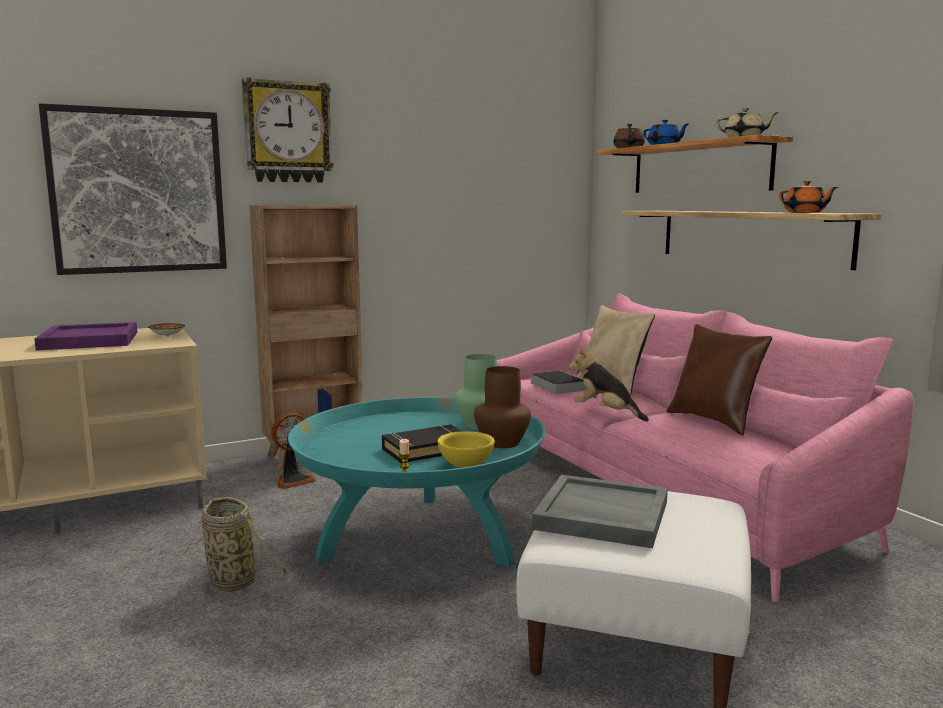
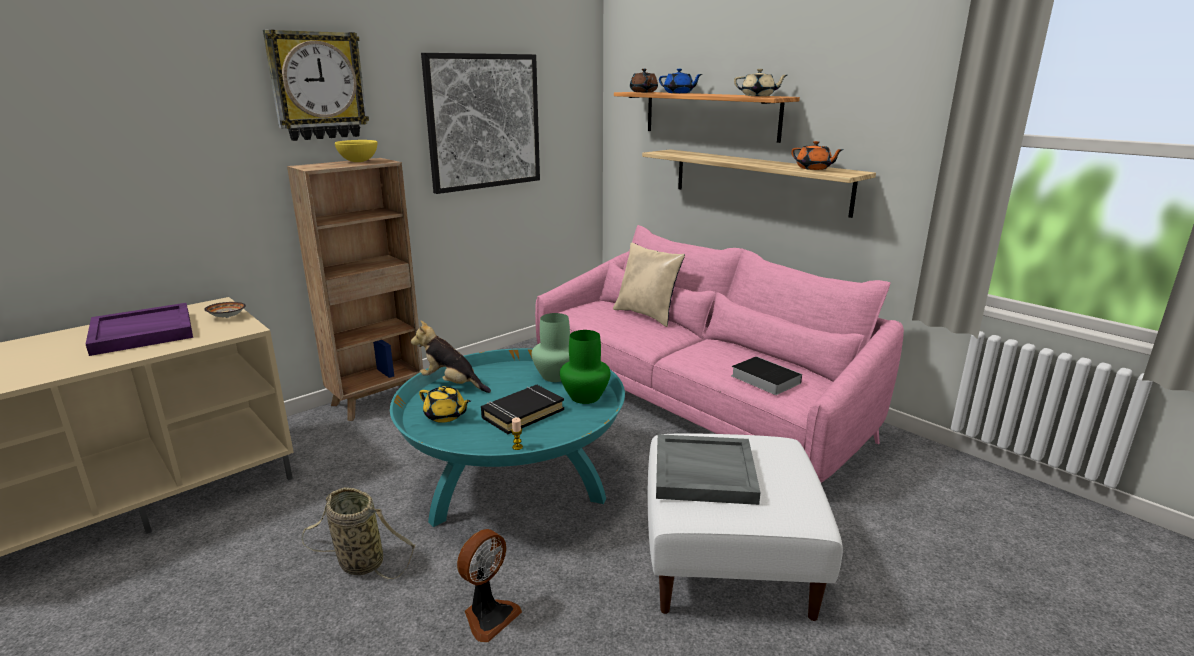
camera: 15 degrees left, 10 degrees up
picture [39,103,227,275] -> picture moved to [421,53,540,194]
fan [271,412,316,489] -> fan moved to [457,529,522,642]
yellow bowl [438,431,495,468] -> yellow bowl moved to [335,140,377,162]
brown vase [474,366,531,448] -> green vase [560,330,611,404]
book [530,371,586,394] -> book moved to [731,356,802,395]
plush toy [568,347,649,422] -> plush toy moved to [411,321,491,393]
brown pillow [667,324,772,435] -> none
none -> yellow teapot [419,386,471,423]

